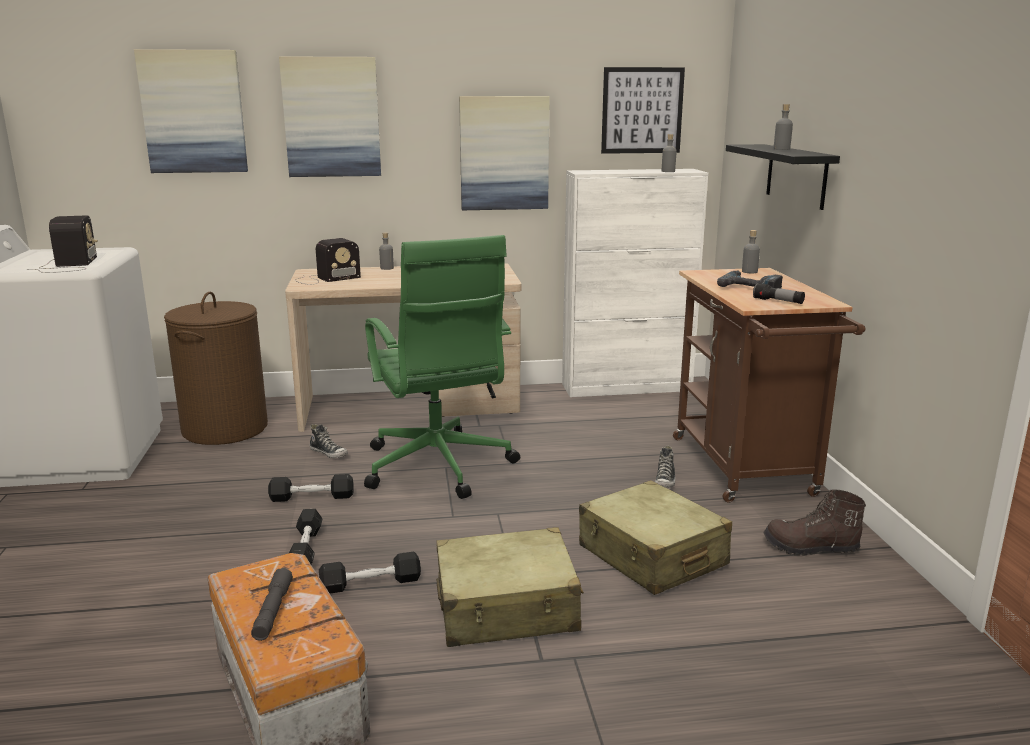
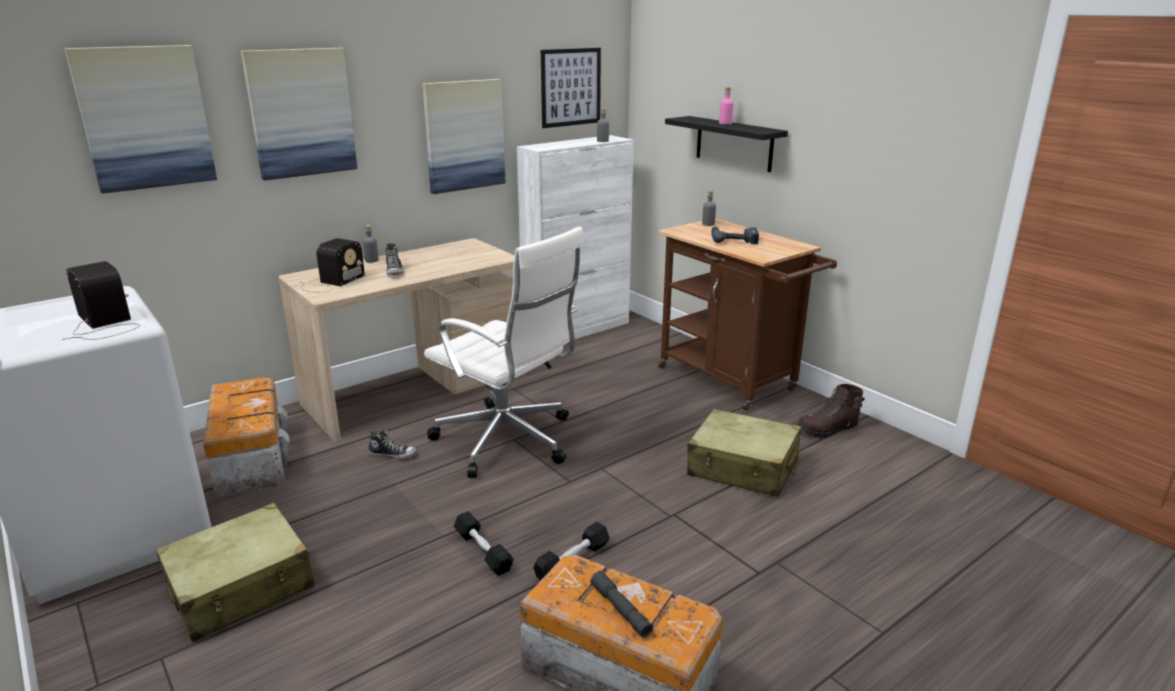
camera: 30 degrees left, 5 degrees up
brown laundry basket [164,292,268,445] -> storage box [203,377,289,498]
black dumbbell [268,474,354,502] -> none
green office chair [364,235,520,499] -> white office chair [424,227,584,478]
beige suitcase [436,527,584,647] -> beige suitcase moved to [156,503,315,642]
shoe [655,446,675,488] -> shoe moved to [385,243,404,275]
flashlight [753,283,805,304] -> none
grey bottle [774,104,793,150] -> pink bottle [719,87,734,124]

